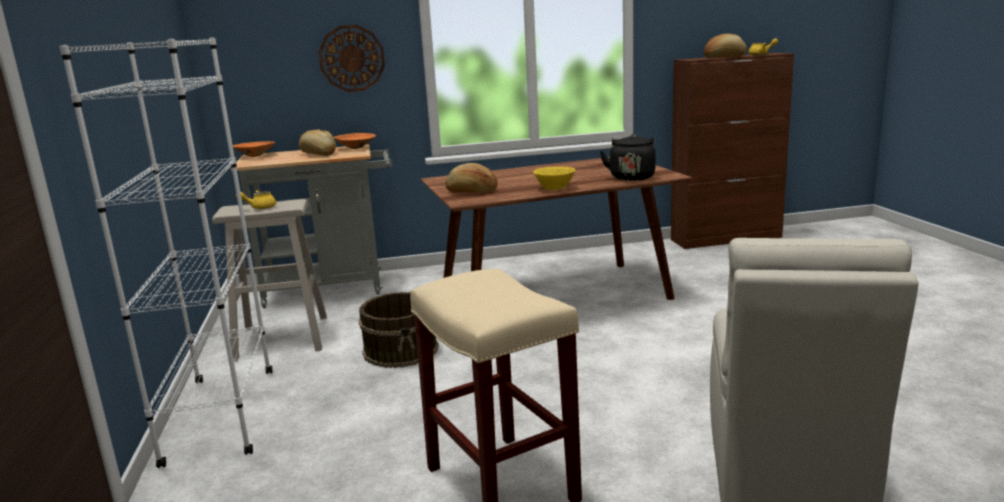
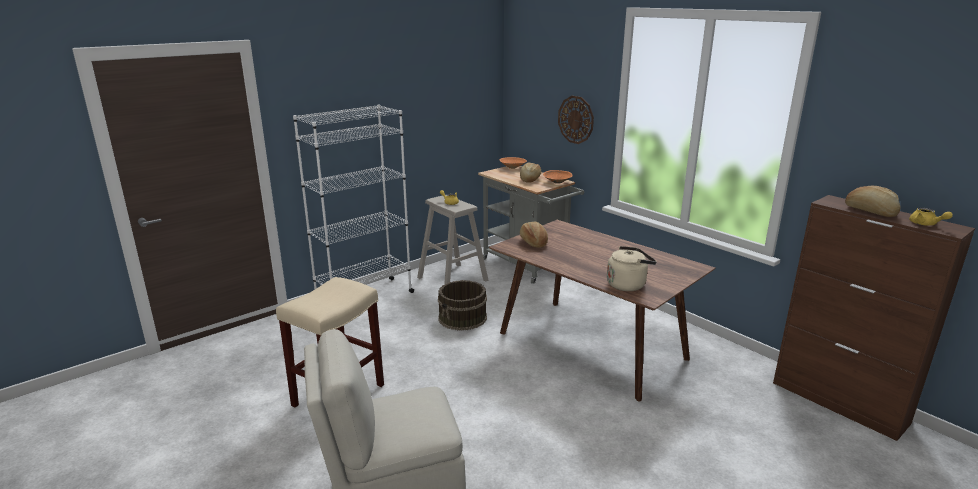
camera: 60 degrees right, 5 degrees up
yellow bowl [533,167,575,190] -> none
black kettle [600,134,656,181] -> beige kettle [607,246,657,291]

